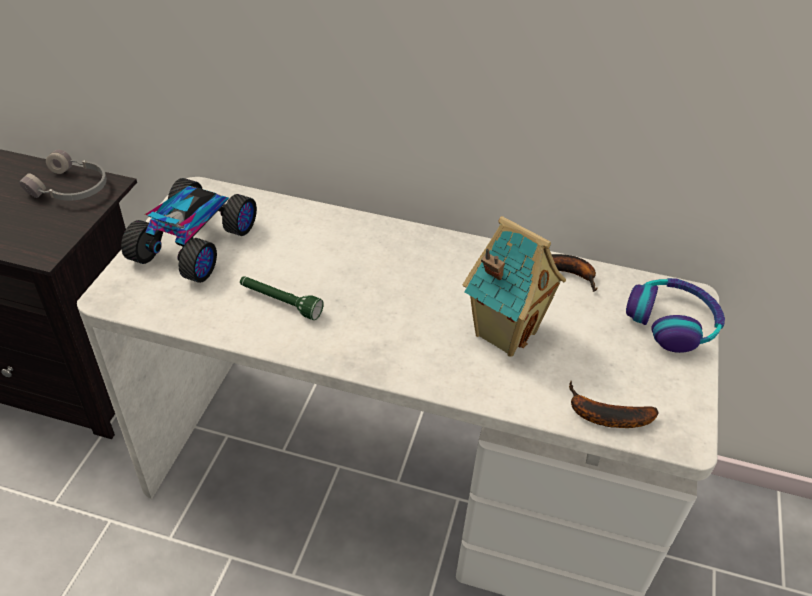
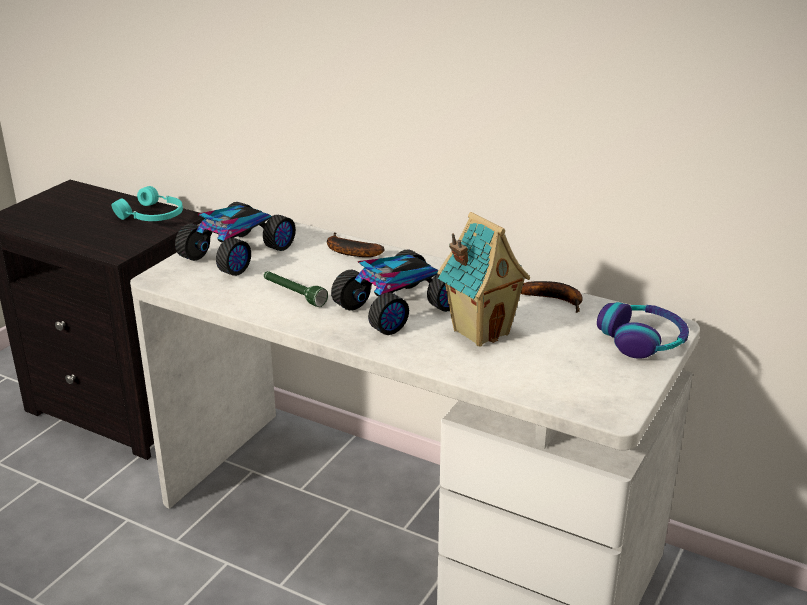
camera: 15 degrees right, 15 degrees down
grey headphones [19,150,107,201] -> turquoise headphones [112,186,183,221]
banana [569,380,659,428] -> banana moved to [327,232,384,257]
none -> toy car [331,249,450,335]

